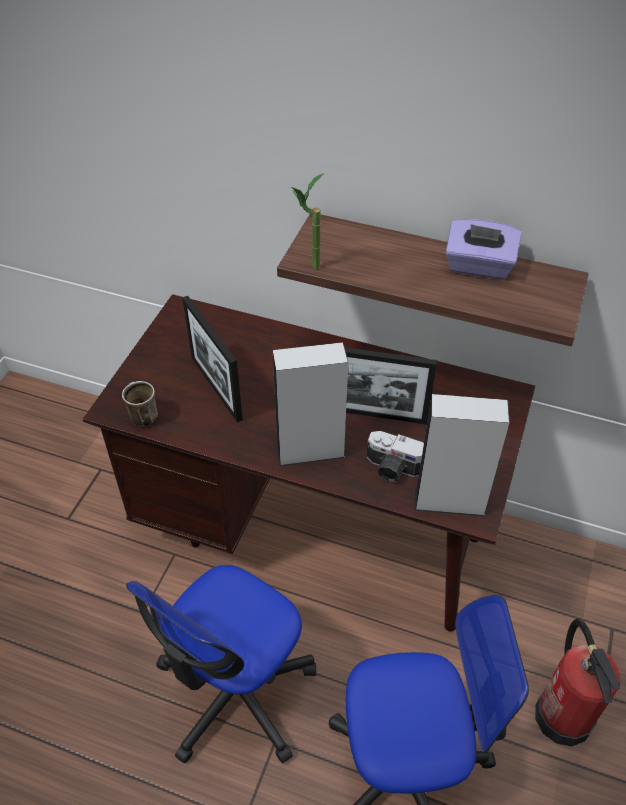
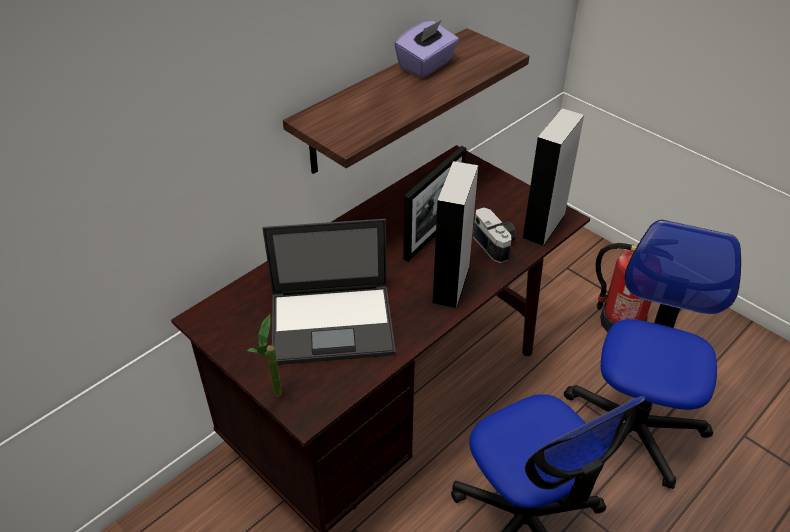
camera: 65 degrees left, 5 degrees down
mug [122,381,158,427] -> none
picture frame [182,296,243,422] -> laptop [262,219,396,365]
potted plant [291,173,324,269] -> potted plant moved to [247,314,282,397]
camera [367,431,424,482] -> camera turned 75 degrees counterclockwise [473,207,516,263]

